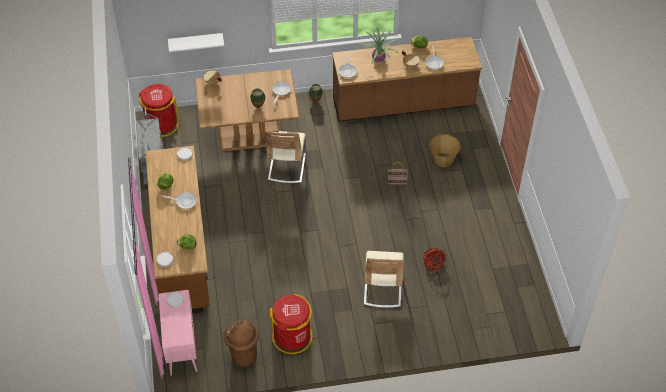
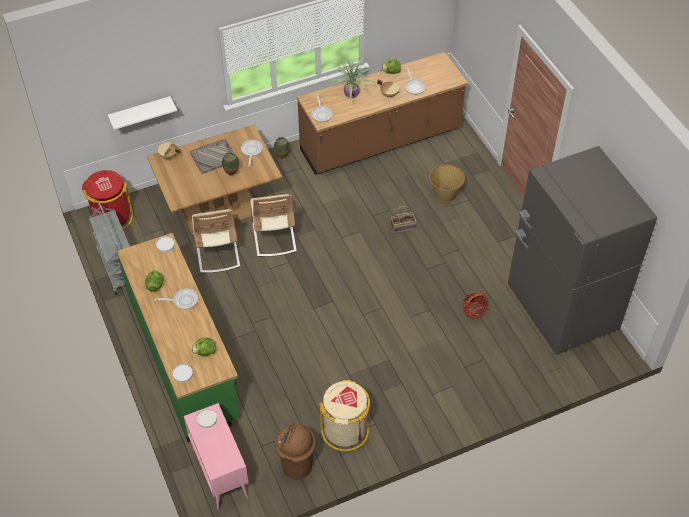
camera: 15 degrees left, 0 degrees up
brown counter [145,145,210,314] -> green counter [117,233,239,442]
red trash can [269,294,313,354] -> beige trash can [319,380,370,451]
beige chair [364,251,404,308] -> beige chair moved to [192,209,240,273]
none -> grey tray [190,138,236,174]
none -> grey fridge [508,146,657,355]

